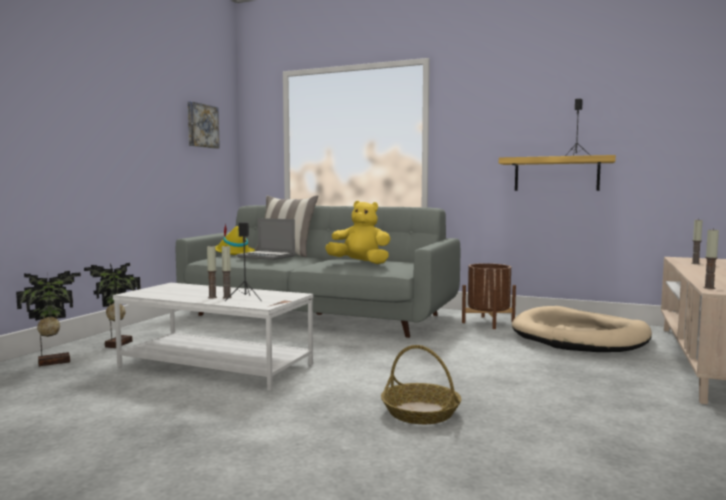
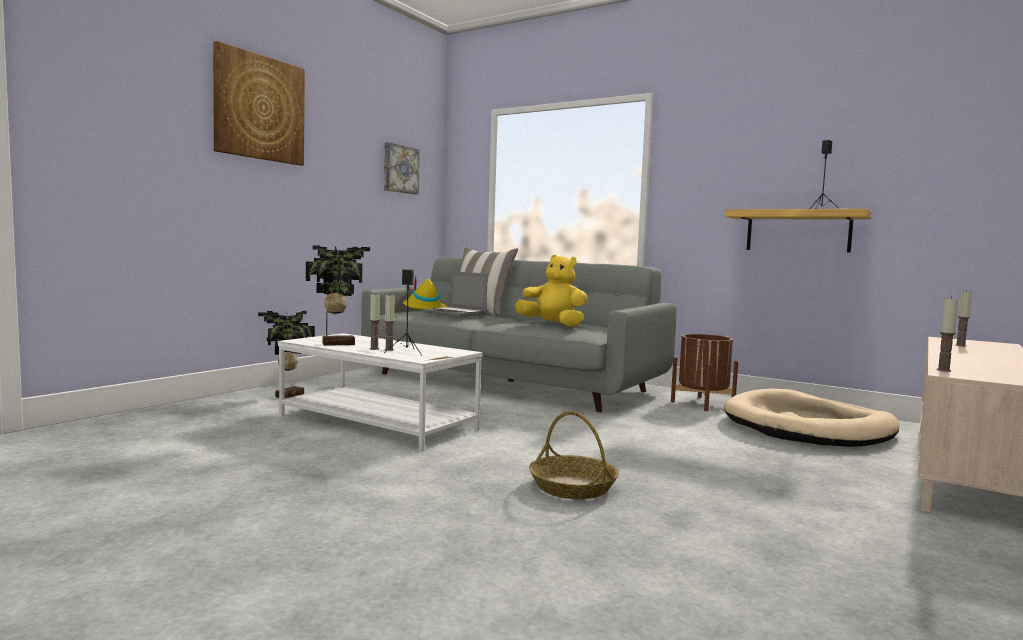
camera: 10 degrees right, 0 degrees up
potted plant [16,271,81,367] -> potted plant moved to [306,245,370,346]
none -> picture [213,41,305,166]

